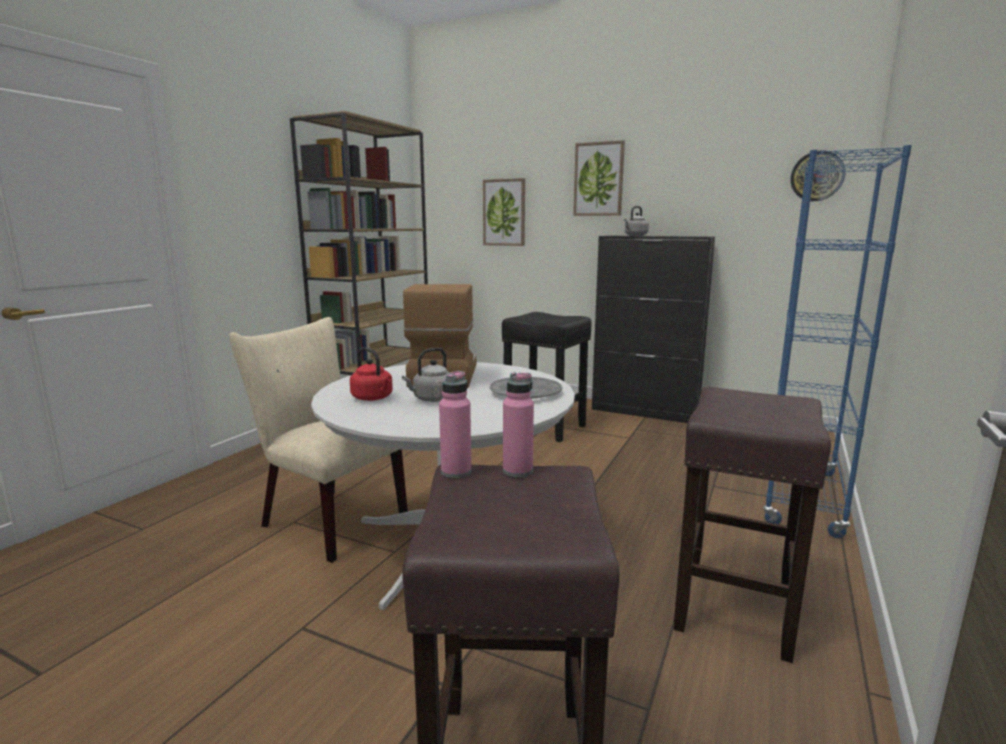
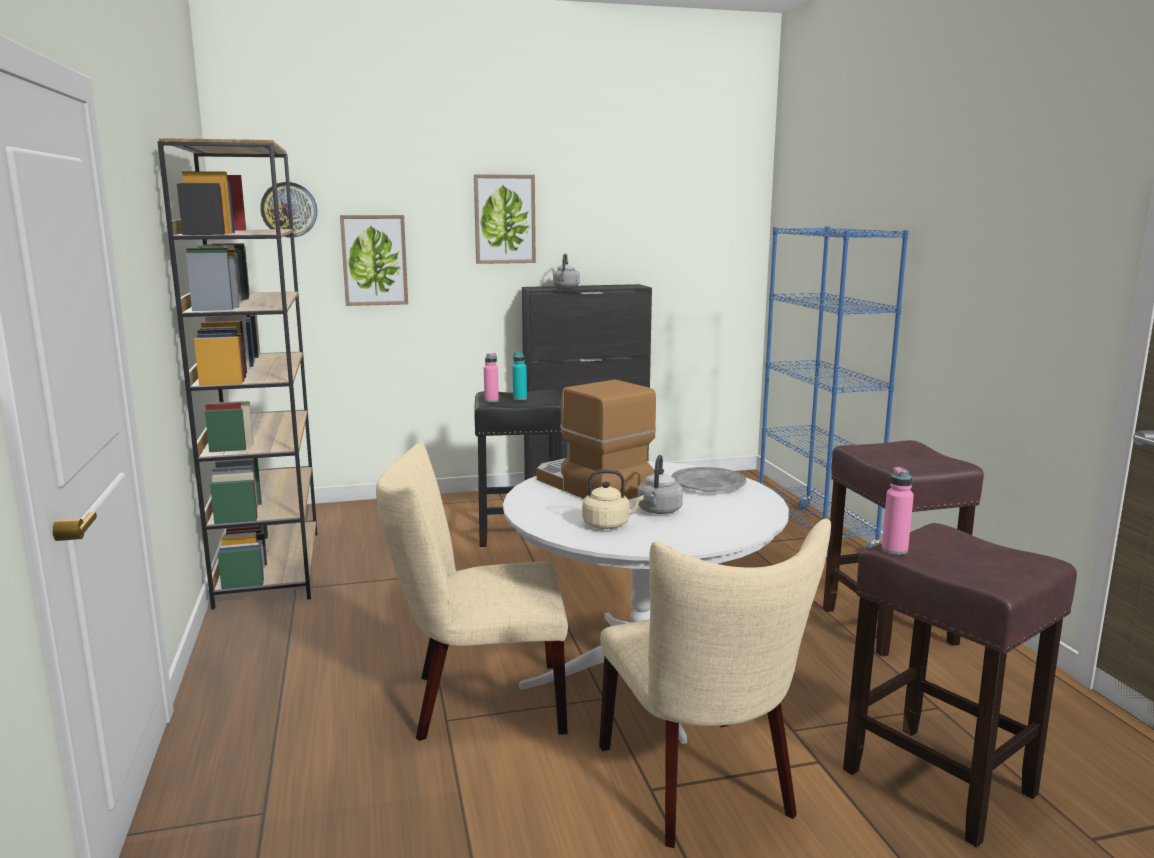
camera: 40 degrees left, 0 degrees up
red kettle [350,347,393,401] -> beige kettle [582,470,644,529]
pink bottle [503,372,534,477] -> pink bottle moved to [484,353,499,403]
wall clock [790,150,845,201] -> wall clock moved to [260,182,317,238]
none -> turquoise bottle [512,352,527,400]
none -> beige chair [599,519,831,848]

